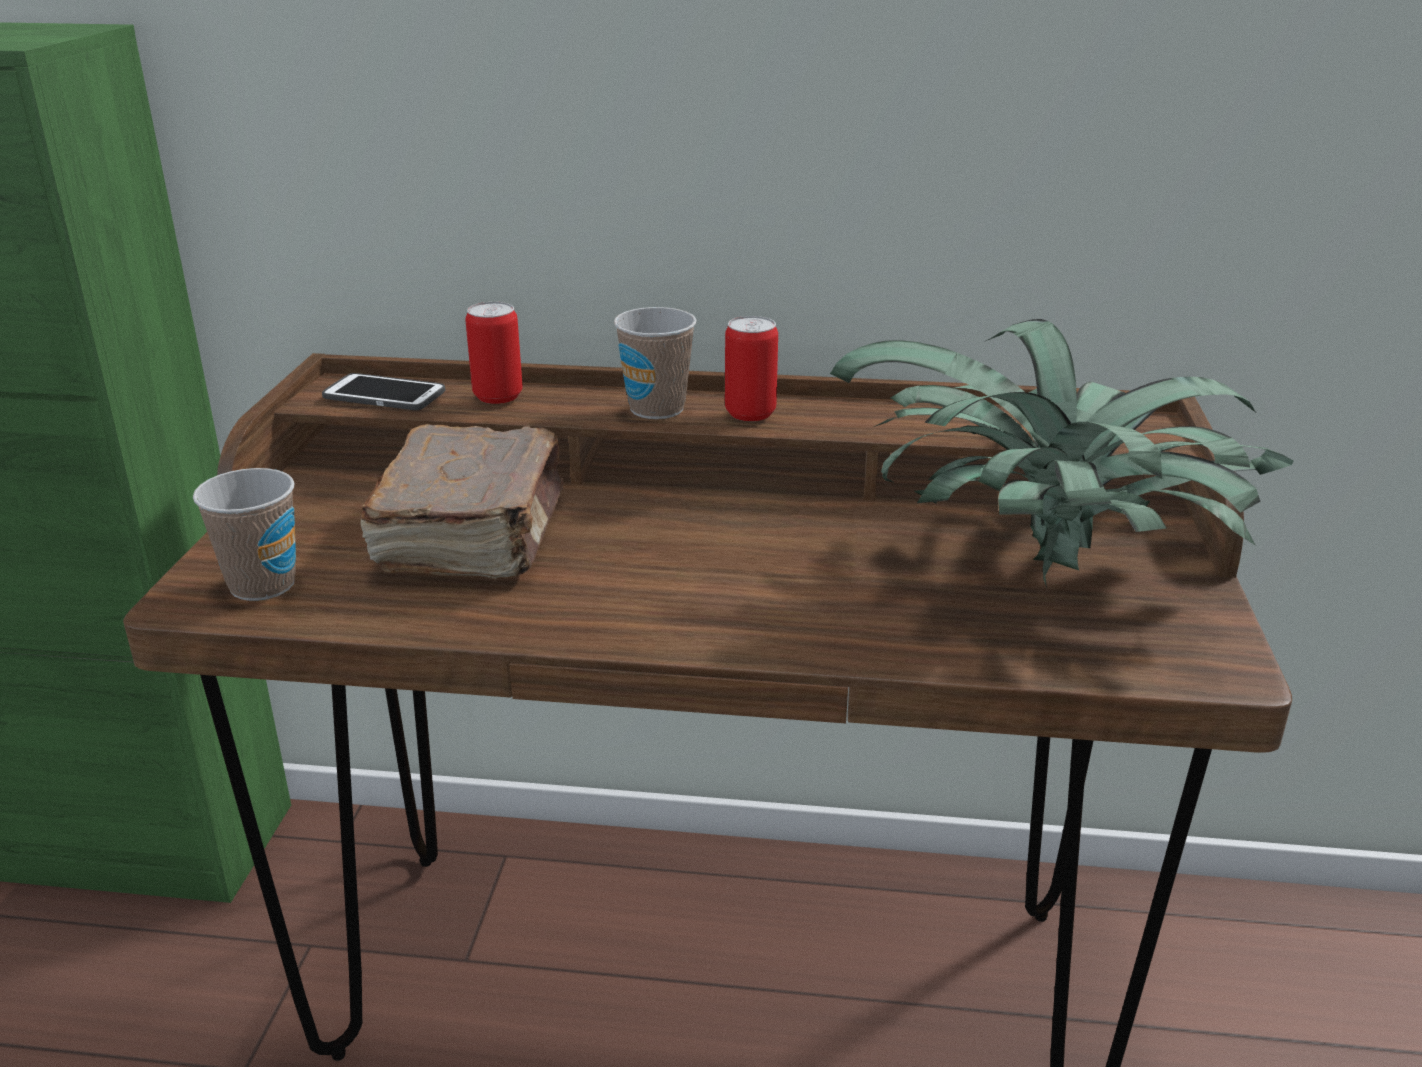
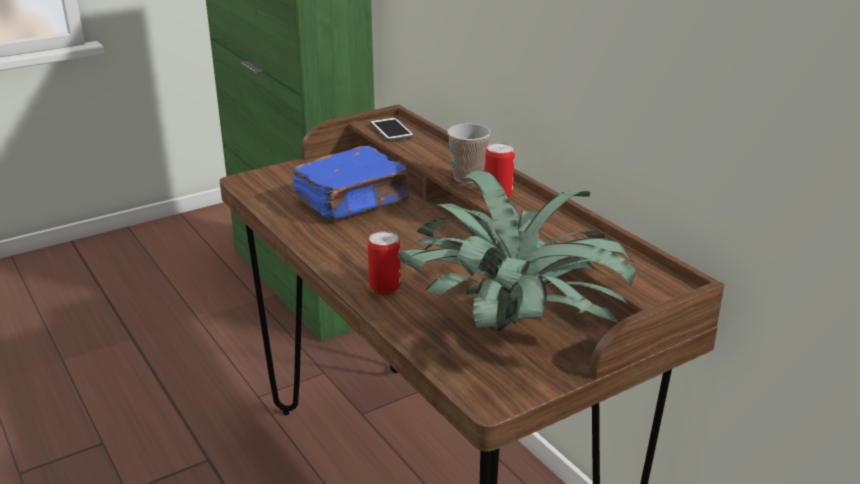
camera: 50 degrees right, 0 degrees up
cup [193,468,296,601] -> none
brown book [360,424,564,580] -> blue book [292,146,411,220]
can [466,302,523,404] -> can moved to [368,231,401,295]

